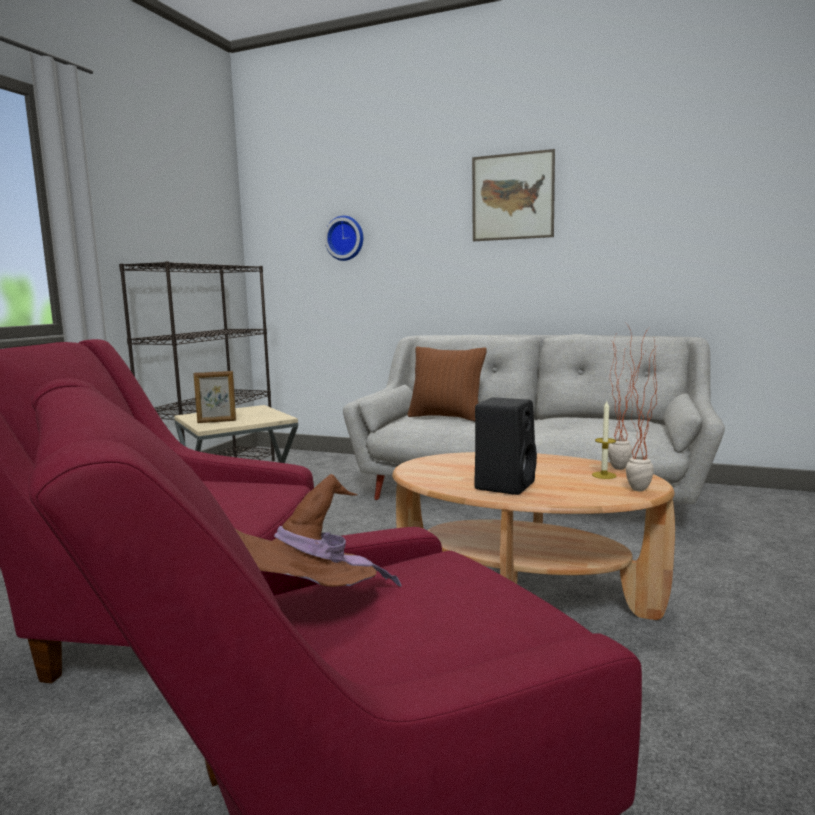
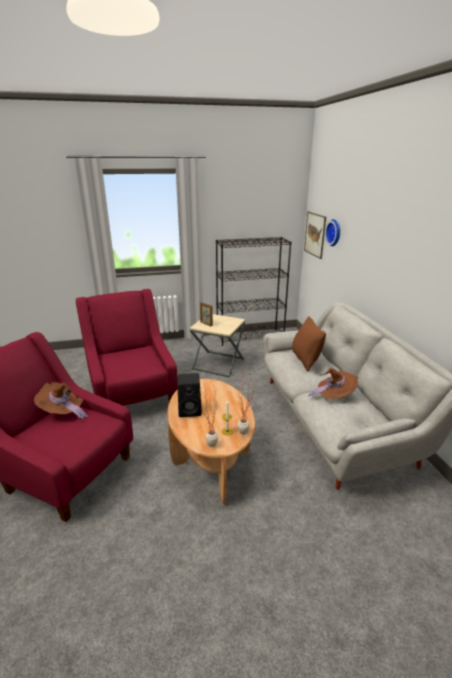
camera: 55 degrees right, 15 degrees up
picture [472,149,555,241] -> picture moved to [304,211,326,259]
none -> brown hat [308,368,358,400]

